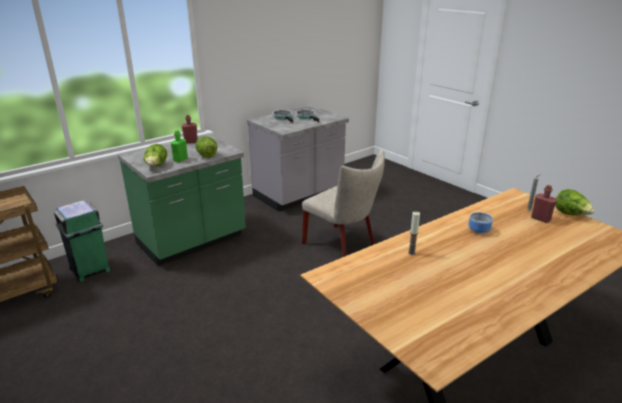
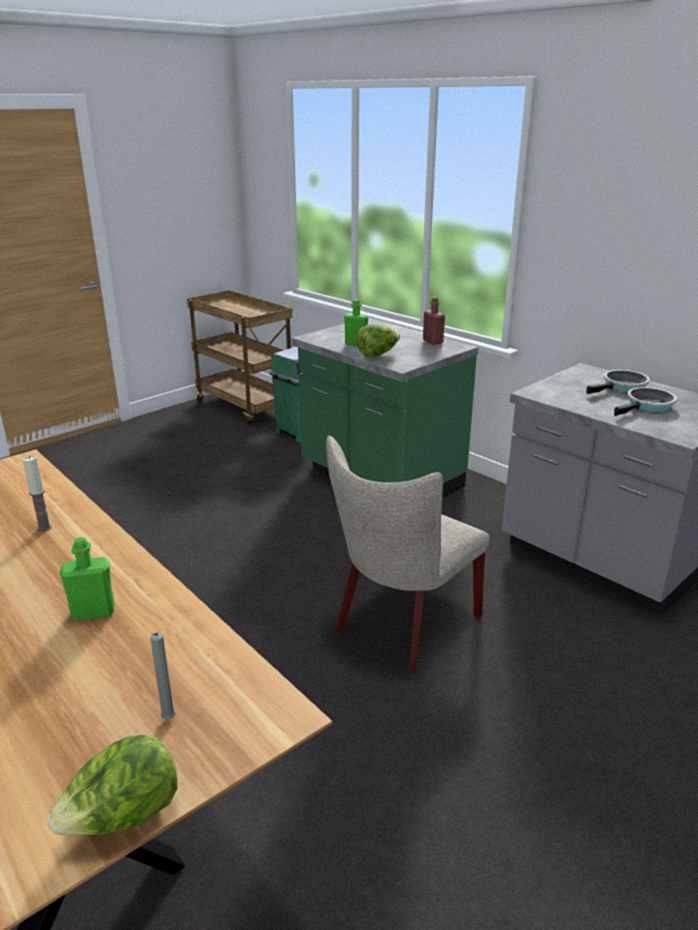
camera: 85 degrees right, 0 degrees up
lettuce [144,144,167,166] -> none
bowl [469,212,493,234] -> green bottle [60,537,115,621]
red bottle [531,185,557,223] -> none

